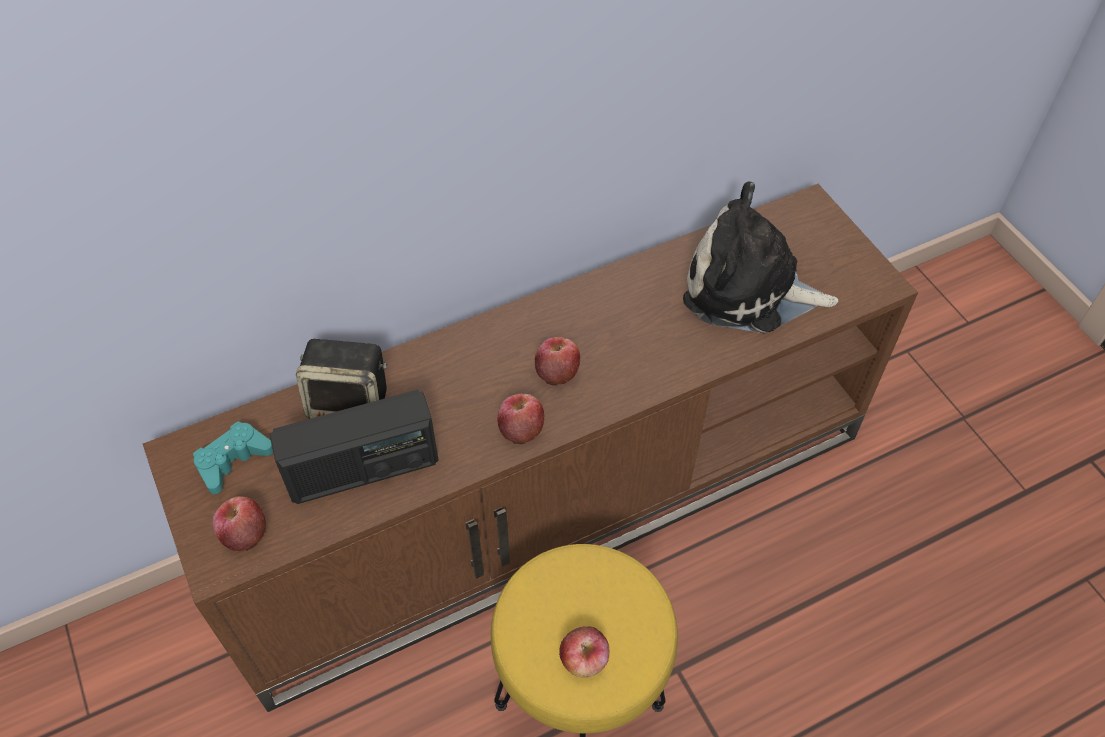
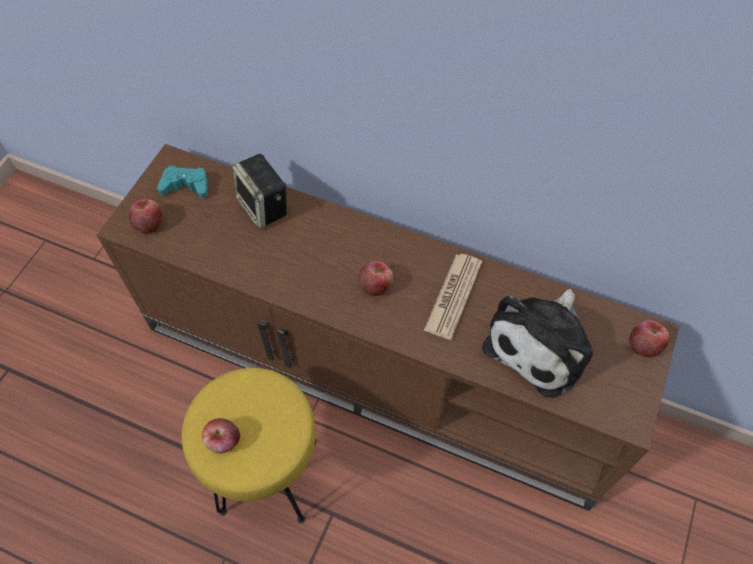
camera: 50 degrees right, 5 degrees up
radio [269,390,439,504] -> none
apple [497,394,544,444] -> apple moved to [629,320,670,357]
plush toy [683,182,838,333] -> plush toy turned 120 degrees counterclockwise [482,289,593,398]
none -> newspaper [424,254,482,340]

